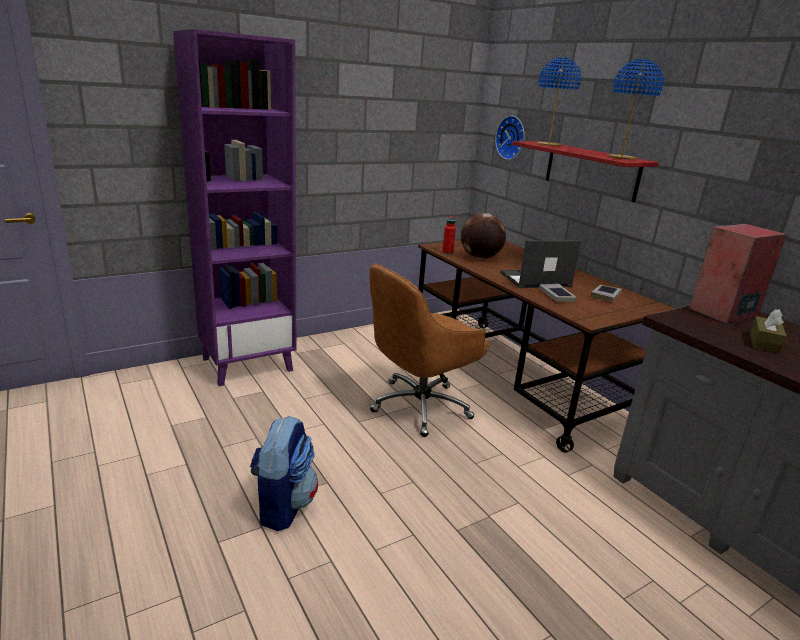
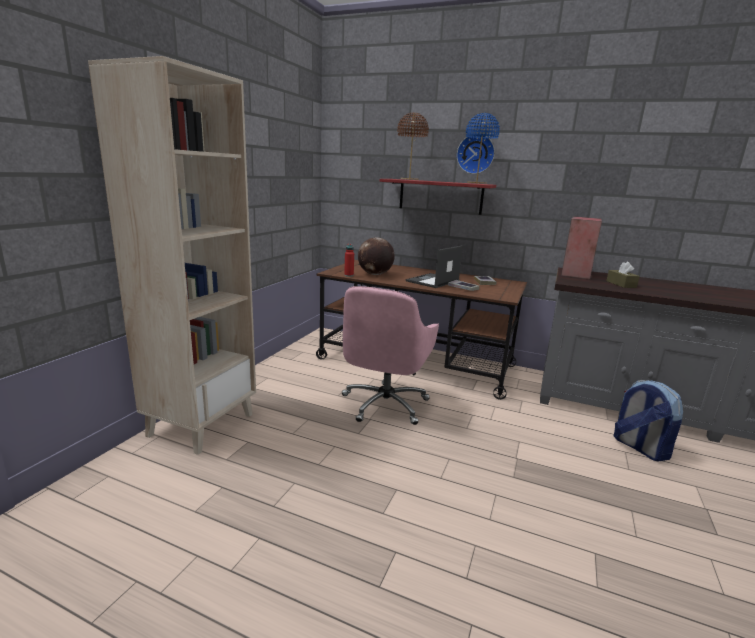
camera: 35 degrees left, 5 degrees down
purple bookcase [173,29,296,386] -> beige bookcase [88,56,256,455]
backpack [250,416,318,531] -> backpack moved to [613,380,683,462]
brown office chair [370,263,489,437] -> pink office chair [342,286,439,425]
wall clock [495,116,525,160] -> wall clock moved to [457,135,495,174]
blue table lamp [537,57,581,146] -> brown table lamp [397,112,429,180]

